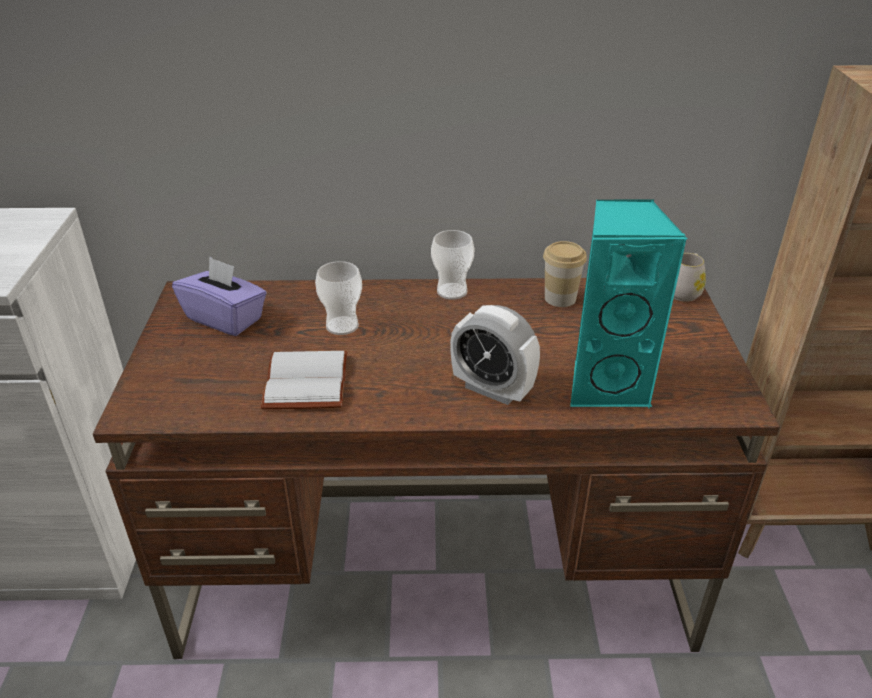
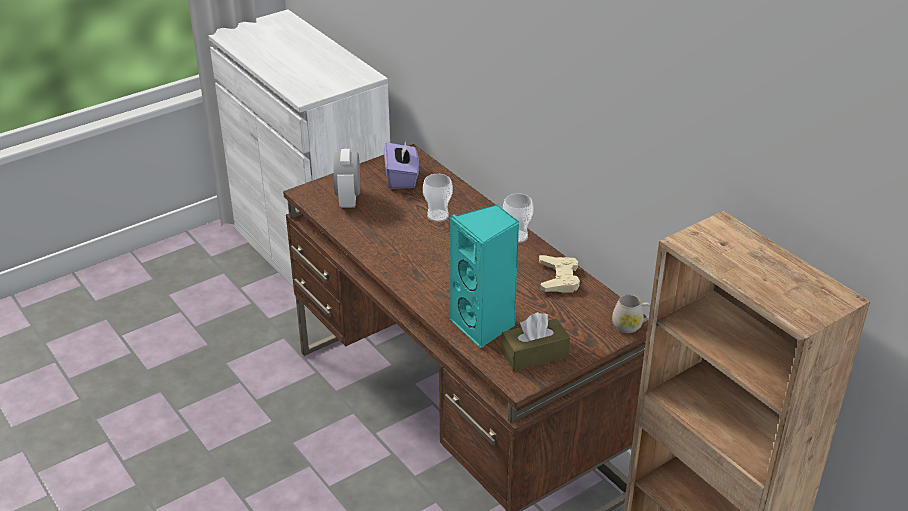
camera: 55 degrees right, 0 degrees up
white book [261,351,347,409] -> none
alarm clock [450,305,540,405] -> alarm clock moved to [333,149,360,208]
cup [543,241,587,307] -> beige game controller [539,255,580,292]
none -> brown tissue box [501,312,570,371]

